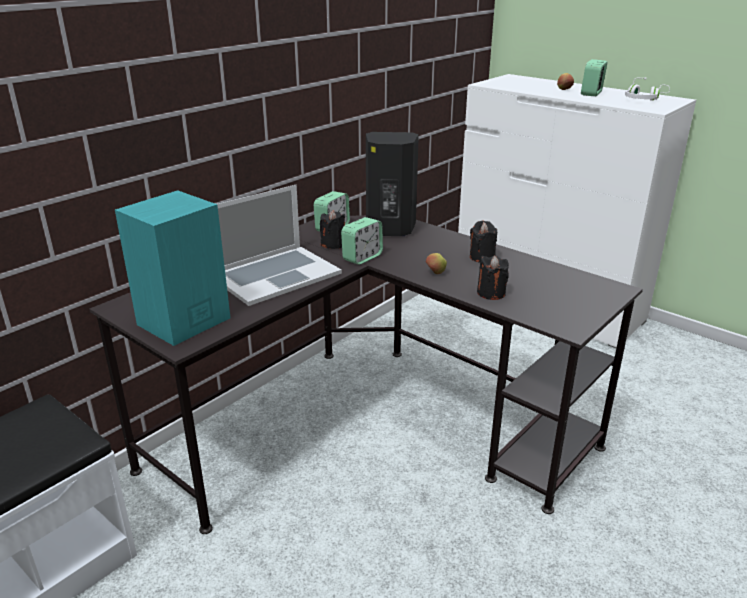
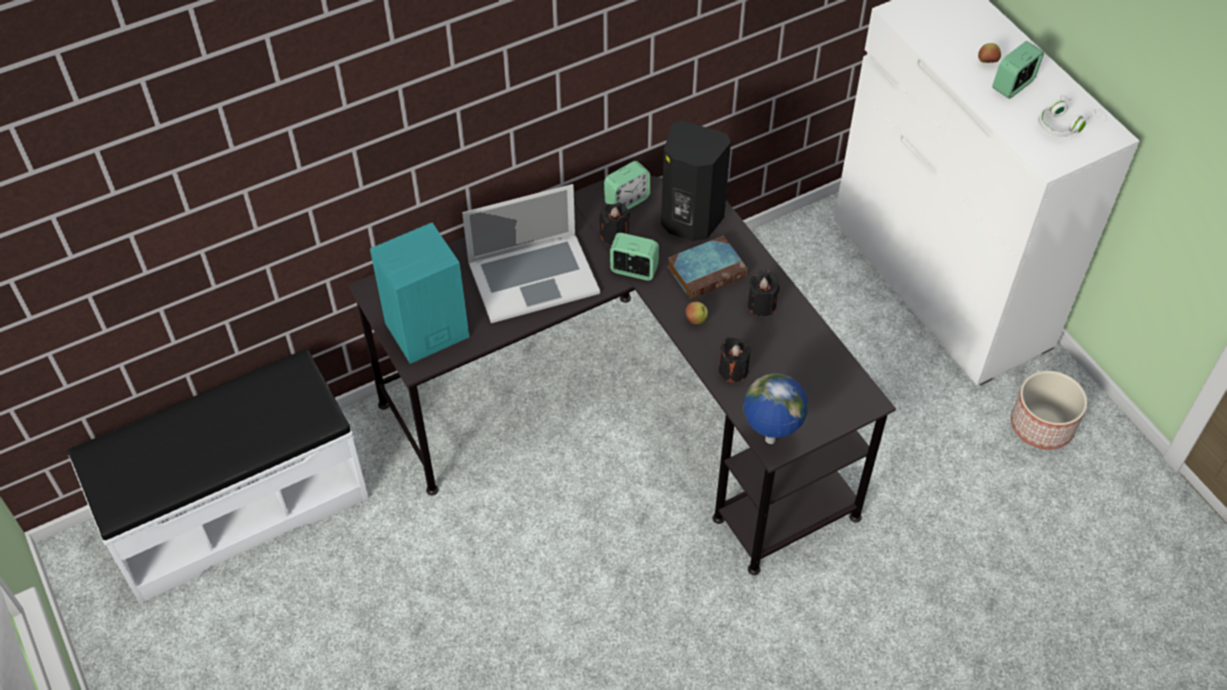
camera: 20 degrees right, 25 degrees up
alarm clock [341,217,383,265] -> alarm clock turned 135 degrees counterclockwise [610,233,659,280]
none -> book [667,236,748,300]
none -> globe [743,373,808,444]
none -> planter [1011,371,1087,450]

